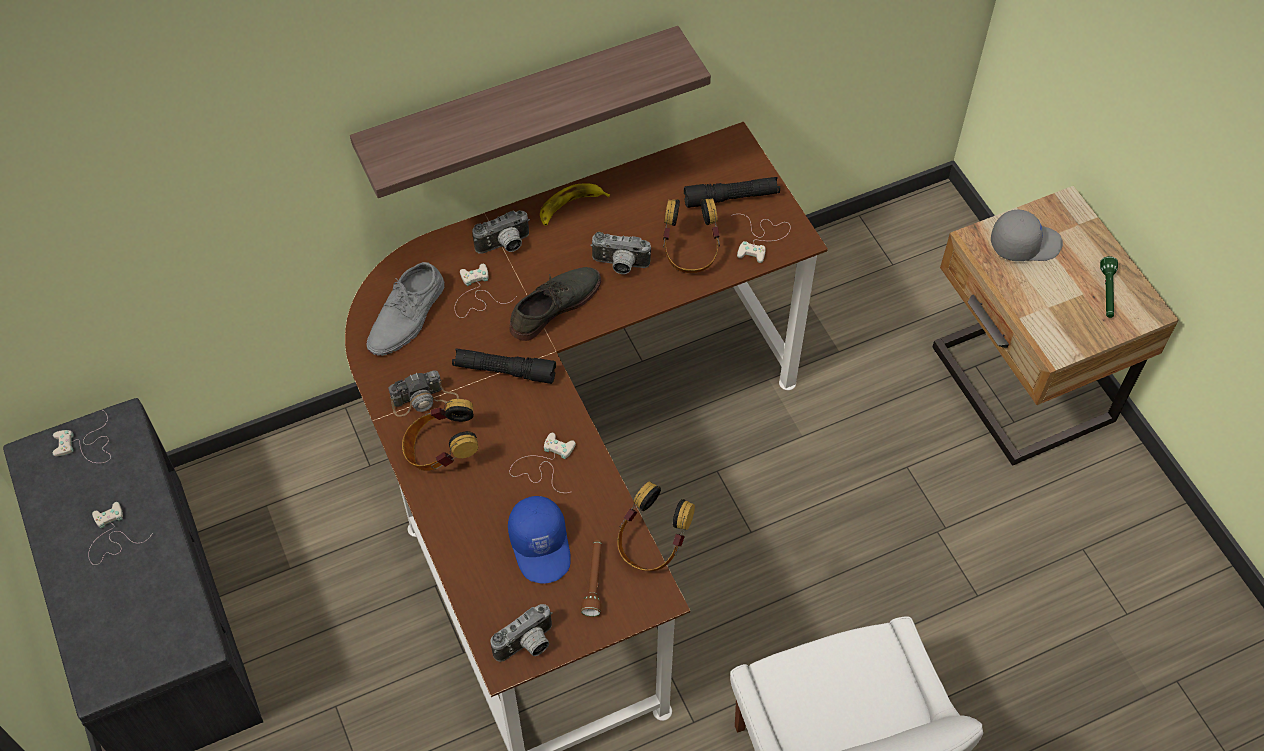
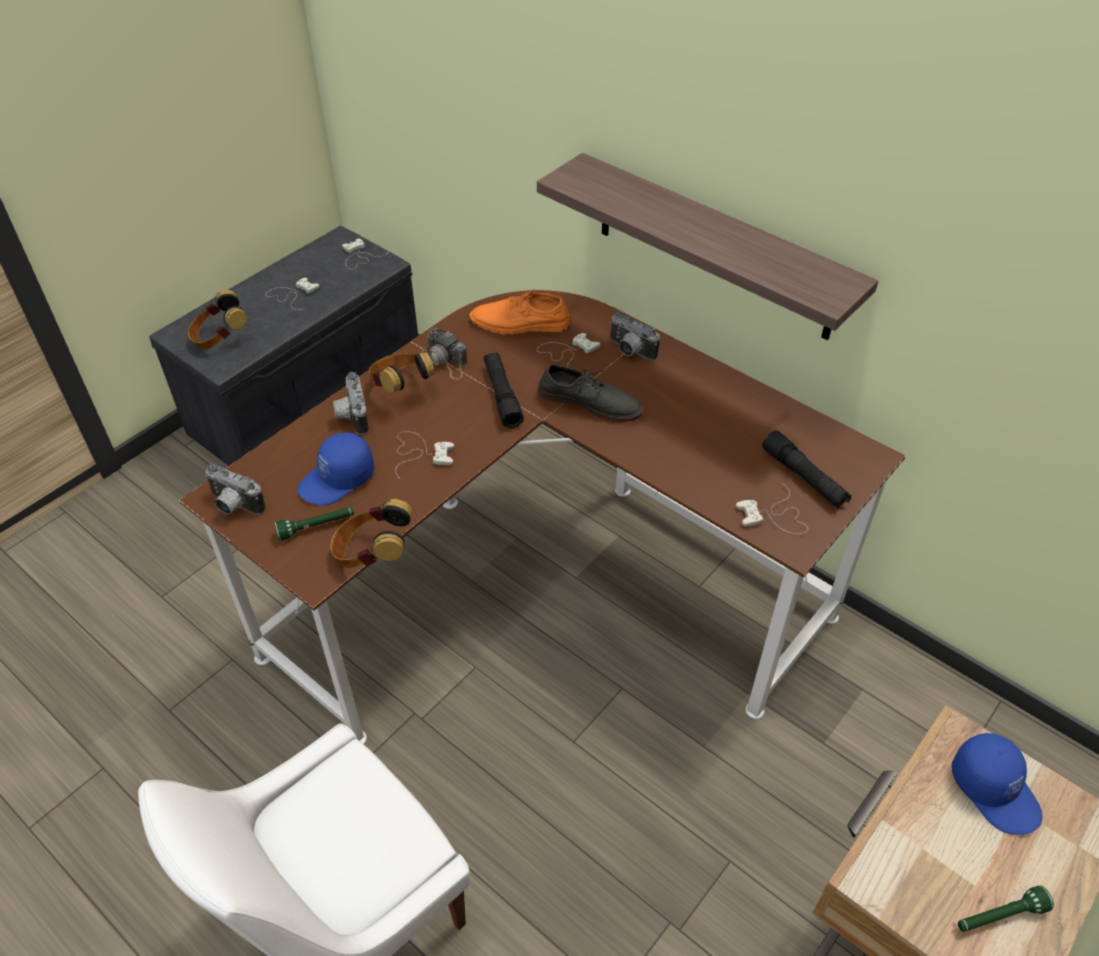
camera: 65 degrees right, 10 degrees down
grey shoe [367,262,445,356] -> orange shoe [470,288,571,335]
banana [540,183,610,226] -> none
brown flashlight [581,539,602,617] -> green flashlight [274,507,354,541]
camera [591,232,651,274] -> camera moved to [333,372,369,435]
headphones [663,198,720,273] -> headphones moved to [188,290,247,350]
grey cap [991,210,1063,261] -> blue cap [952,733,1042,835]

